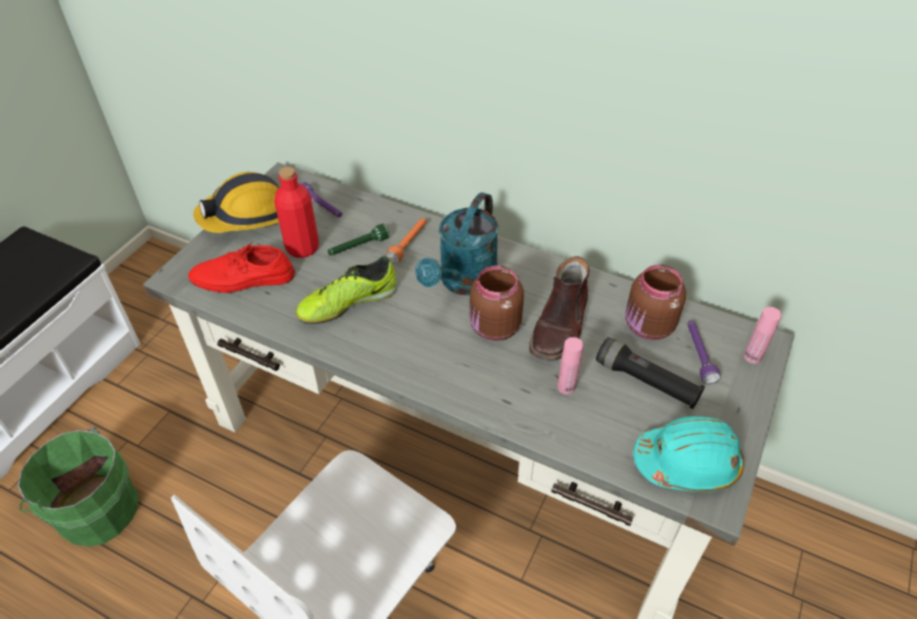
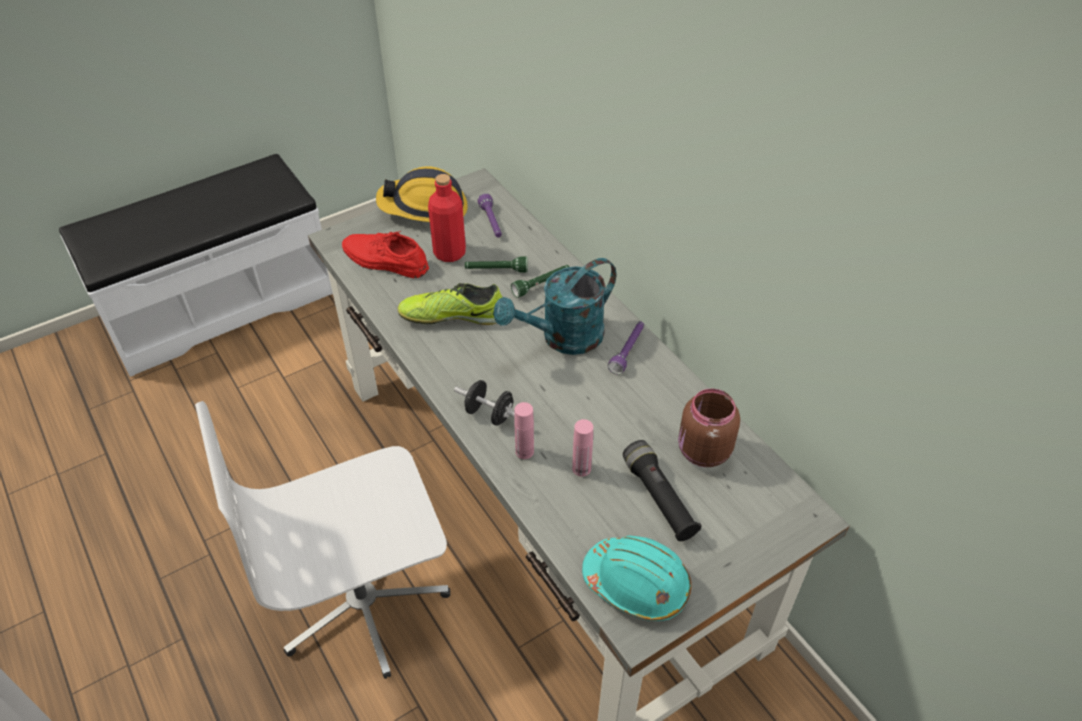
camera: 30 degrees right, 0 degrees up
green bucket [18,427,139,547] -> none
orange flashlight [386,218,427,264] -> green flashlight [511,265,569,298]
brown jar [470,265,524,341] -> none
brown boot [529,256,589,361] -> none
purple flashlight [687,321,721,384] -> purple flashlight moved to [608,322,644,375]
pink bottle [743,307,782,364] -> pink bottle moved to [514,402,534,459]
none -> black dumbbell [454,380,515,426]

